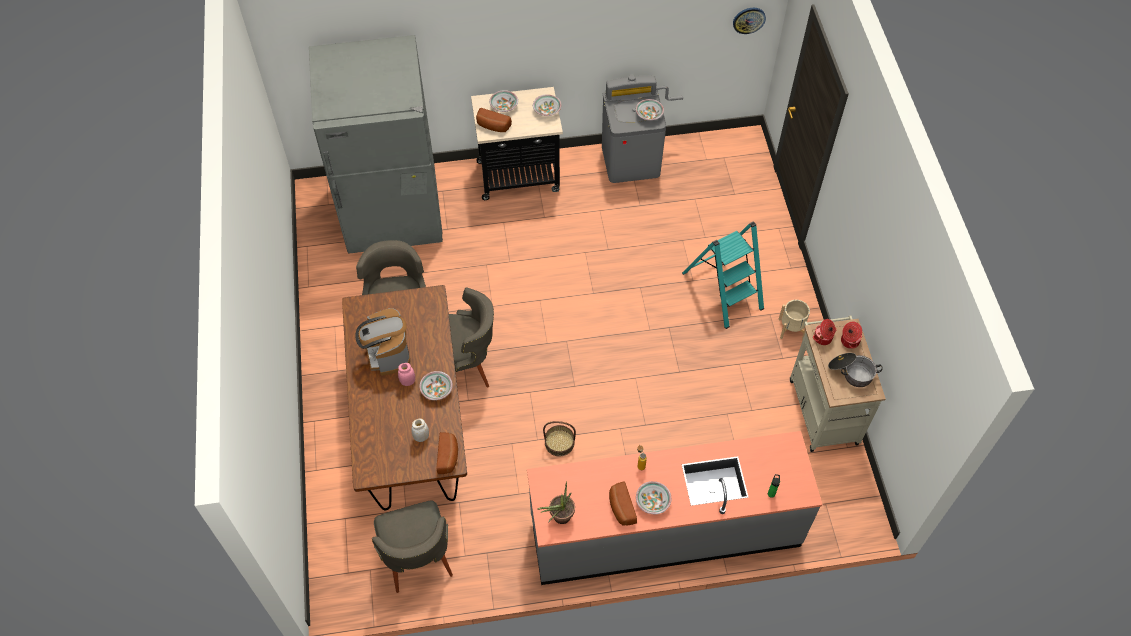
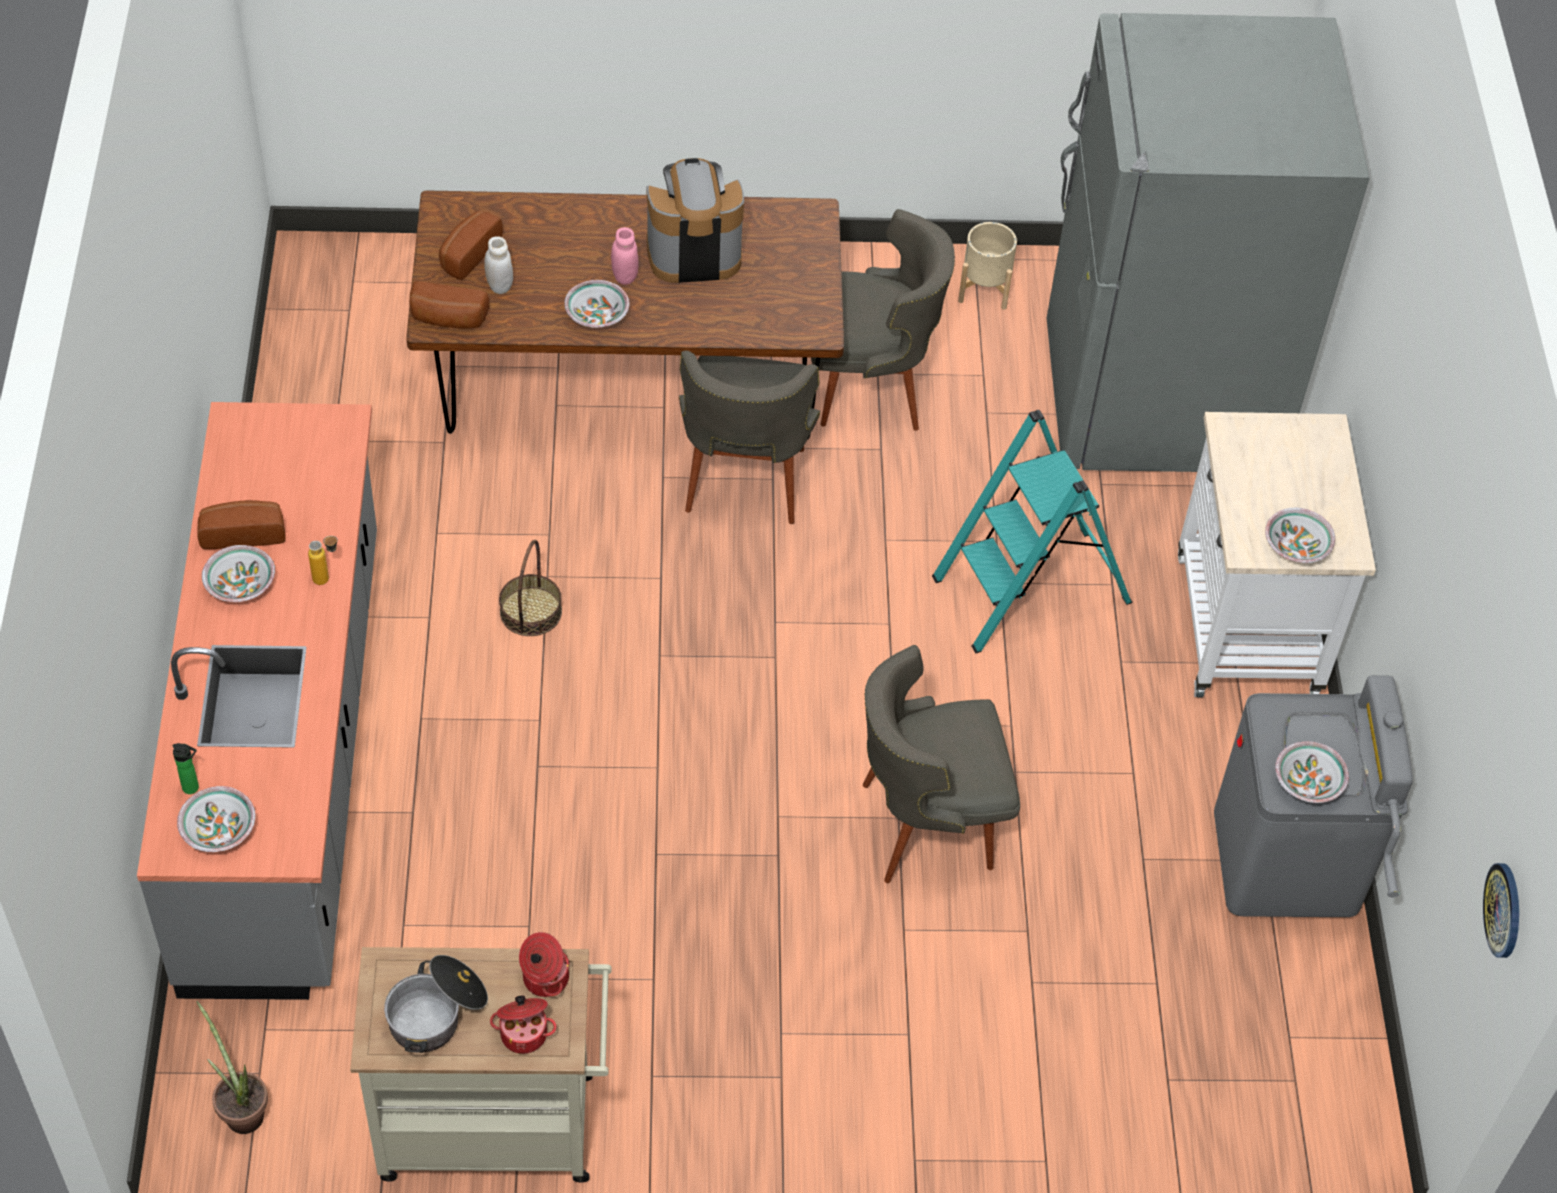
camera: 95 degrees right, 5 degrees down
grey chair [372,500,453,593] -> grey chair moved to [863,645,1020,883]
black cart [471,87,563,200] -> white cart [1178,412,1376,698]
bread [476,108,512,132] -> bread moved to [439,211,503,280]
bowl [489,90,518,112] -> bowl moved to [177,786,256,852]
potted plant [537,481,575,524] -> potted plant moved to [196,1001,268,1134]
turquoise step ladder [682,221,764,329] -> turquoise step ladder moved to [932,410,1133,653]
beige planter [779,300,810,339] -> beige planter moved to [958,222,1017,310]

